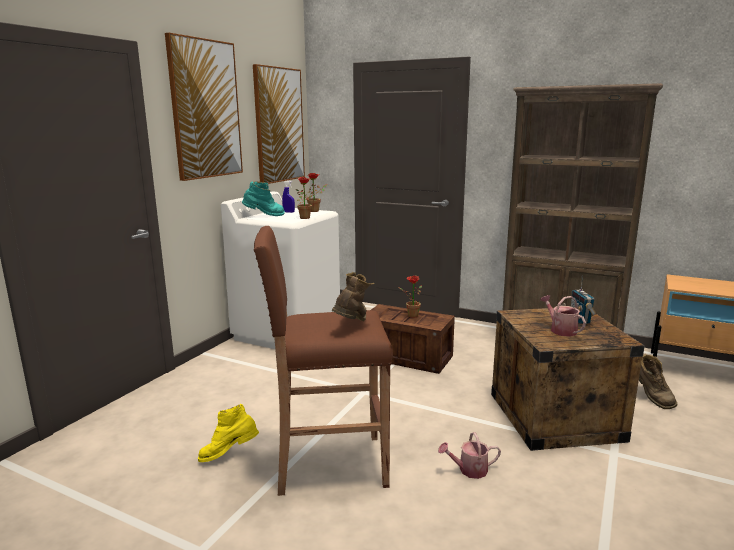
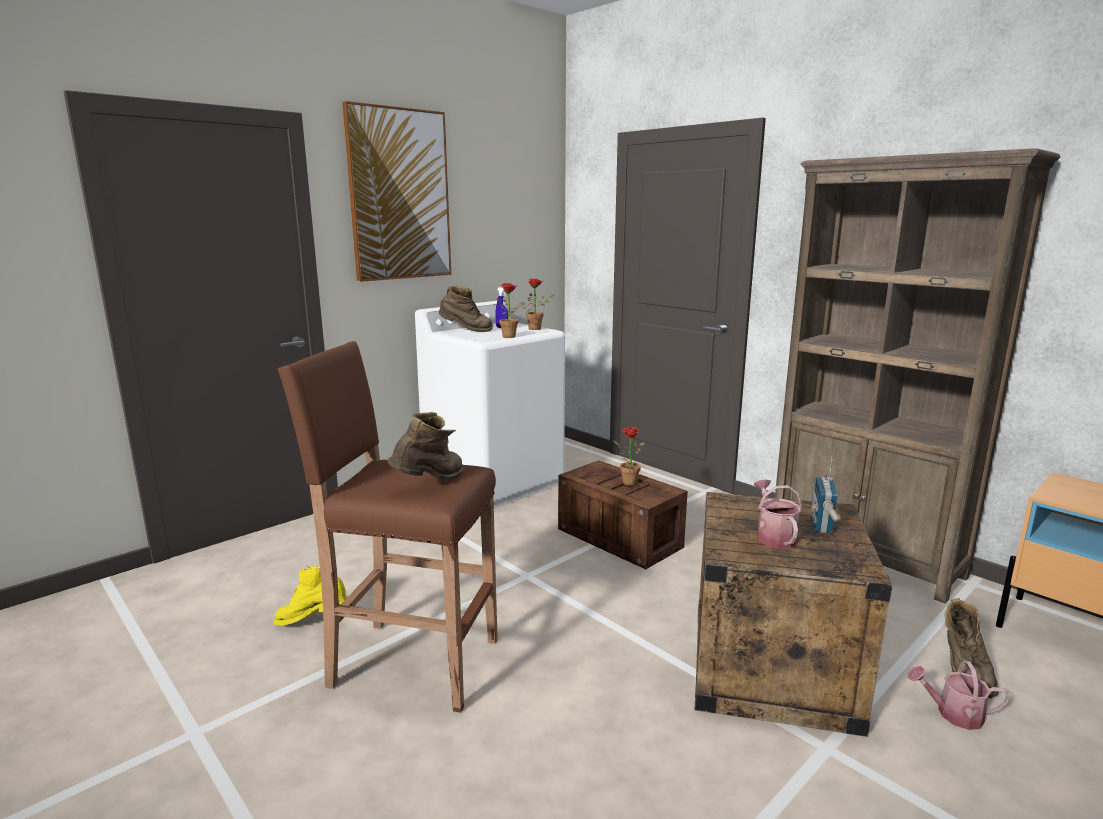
camera: 20 degrees right, 0 degrees up
turquoise boot [242,181,285,216] -> brown boot [439,286,493,332]
picture [253,64,305,184] -> none
watering can [438,432,501,479] -> watering can moved to [908,661,1010,730]

